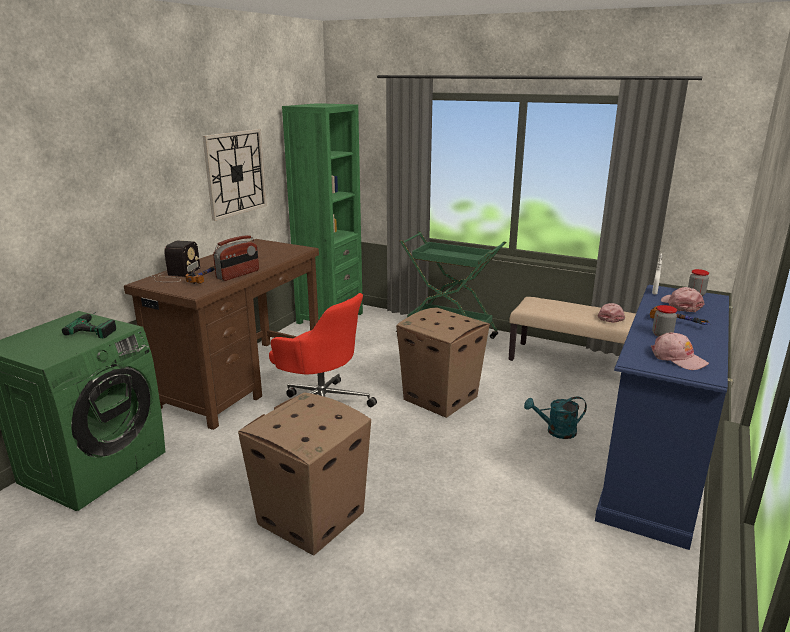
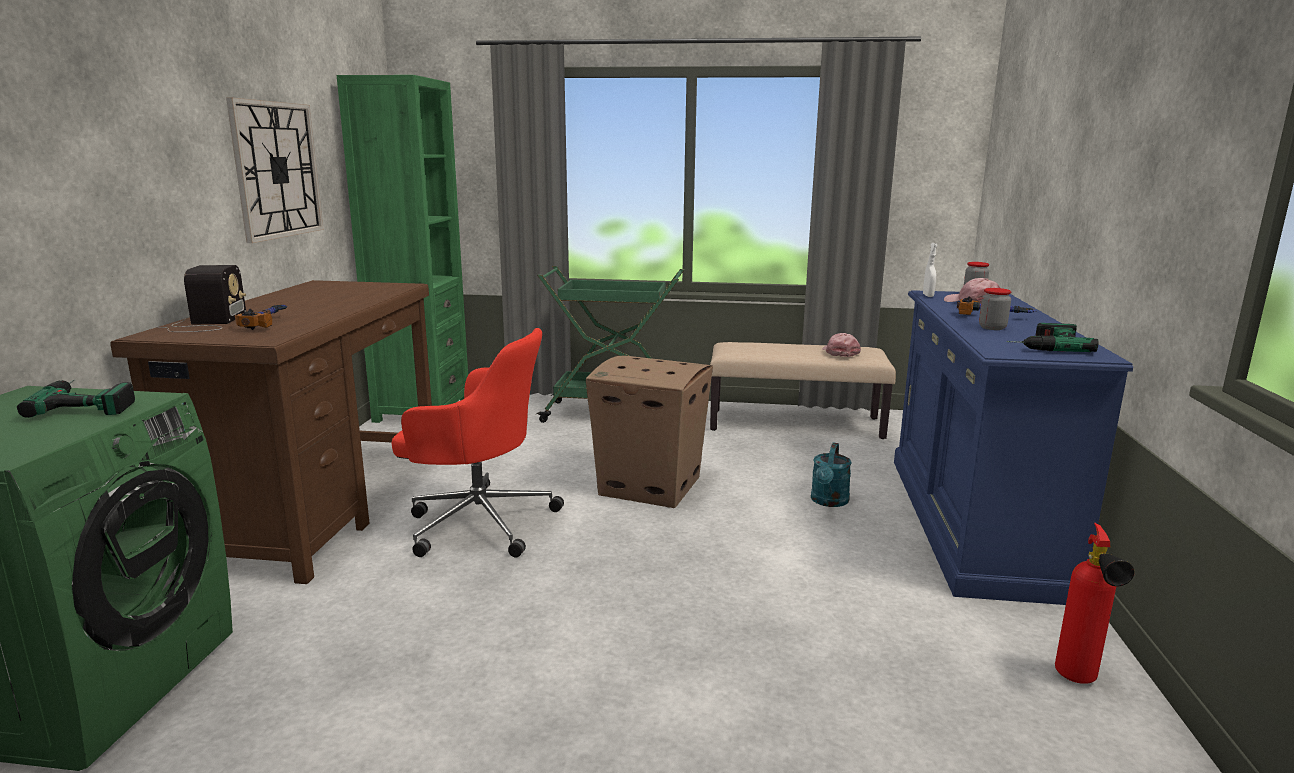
camera: 20 degrees left, 5 degrees down
radio [213,235,259,281] -> none
cardboard box [238,392,371,556] -> none
turquoise watering can [524,397,587,439] -> turquoise watering can turned 45 degrees counterclockwise [811,443,852,507]
pink cap [651,332,709,370] -> power drill [1006,323,1099,352]
none -> fire extinguisher [1055,523,1134,684]

